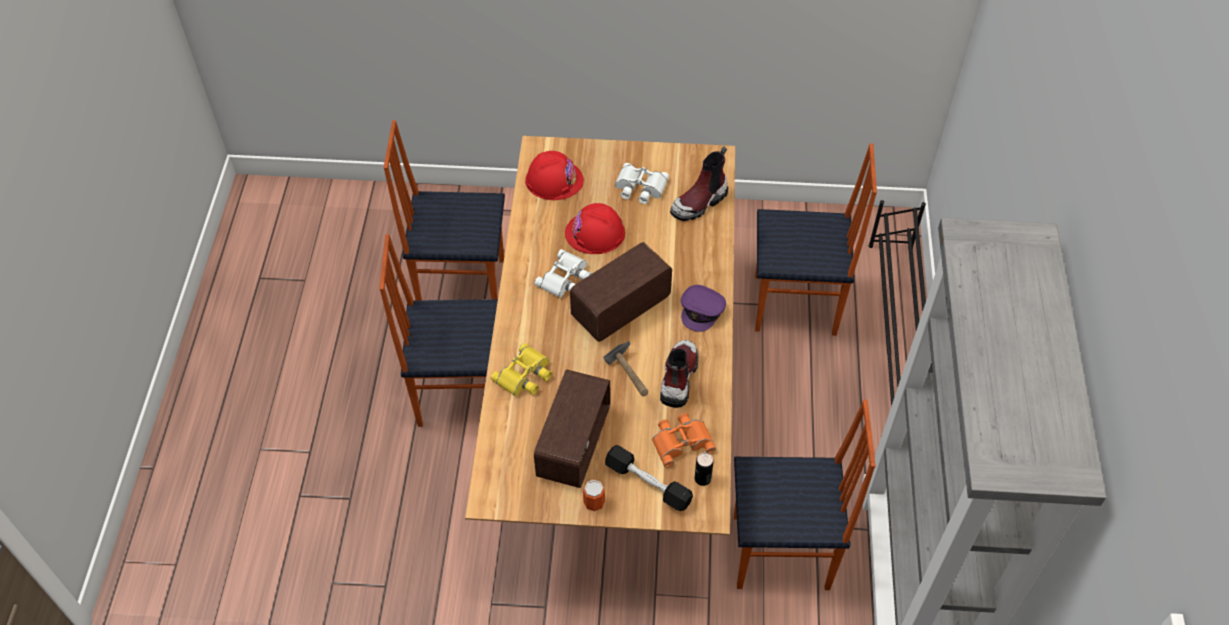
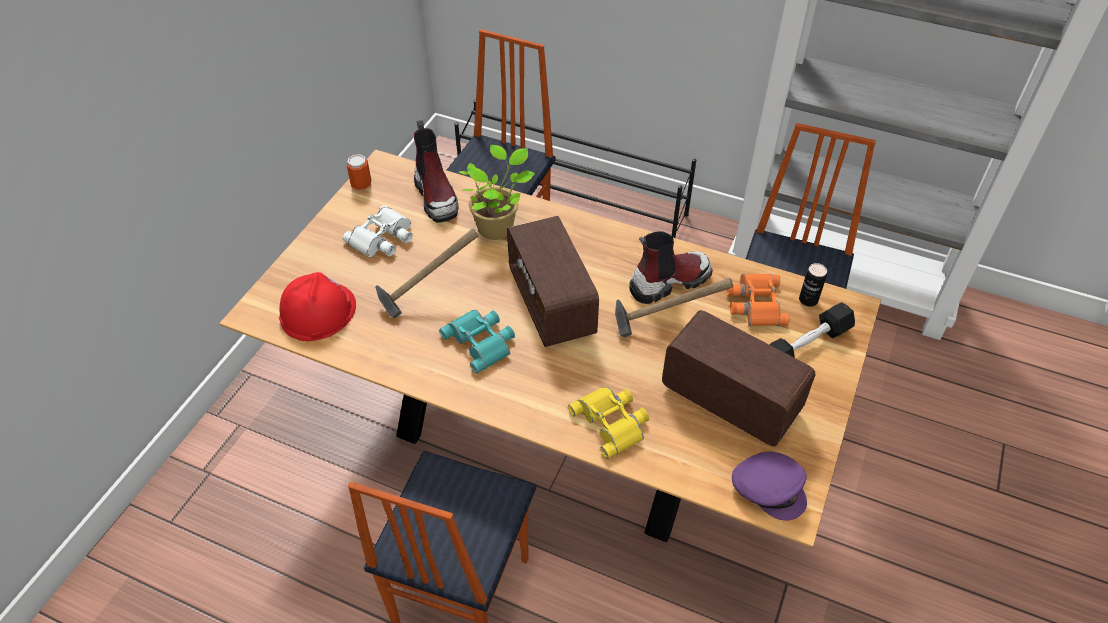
camera: 70 degrees left, 5 degrees down
chair [384,120,505,301] -> none
white binoculars [534,249,592,298] -> turquoise binoculars [439,310,515,373]
red hard hat [565,203,625,254] -> hammer [375,229,478,318]
can [583,480,605,511] -> can moved to [347,154,371,190]
boot [660,340,698,408] -> boot turned 120 degrees clockwise [629,231,713,304]
purple cap [681,285,726,332] -> purple cap moved to [732,452,807,521]
none -> potted plant [458,145,535,240]

